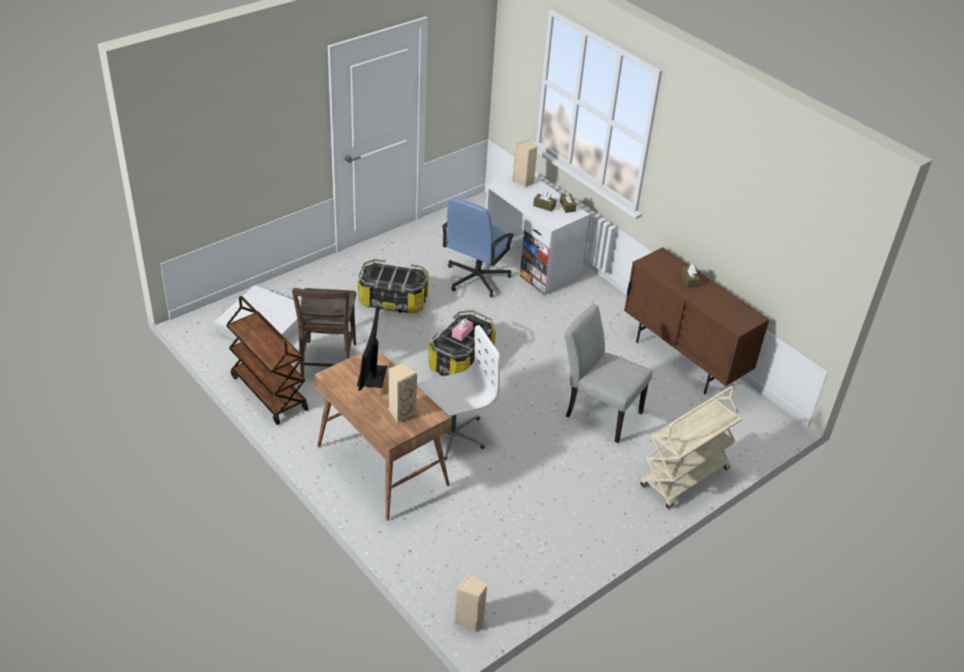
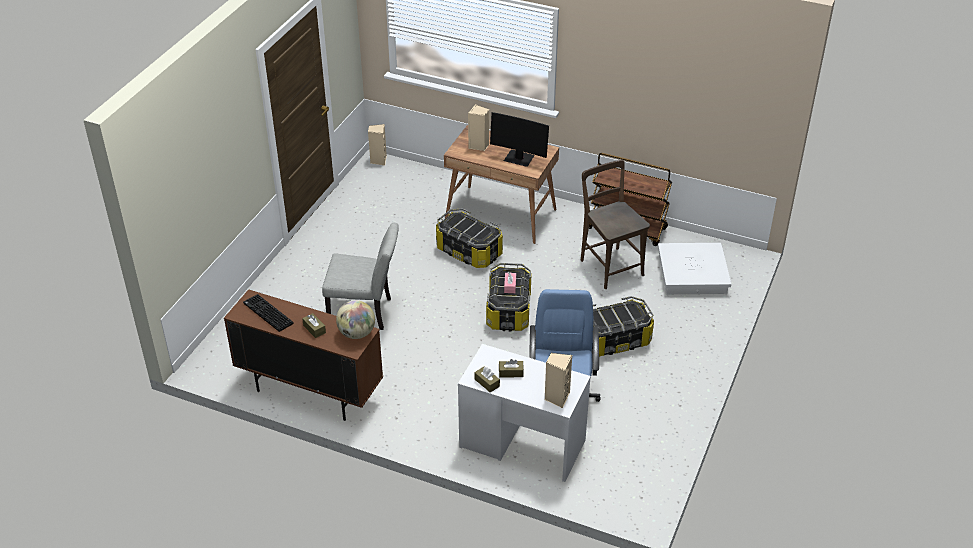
camera: 155 degrees right, 0 degrees up
monitor [357,307,387,391] -> monitor turned 135 degrees clockwise [490,112,549,167]
white office chair [417,325,500,460] -> storage box [436,208,503,268]
beige cart [640,386,742,509] -> none
none -> keyboard [243,294,294,332]
none -> globe [336,300,375,339]

